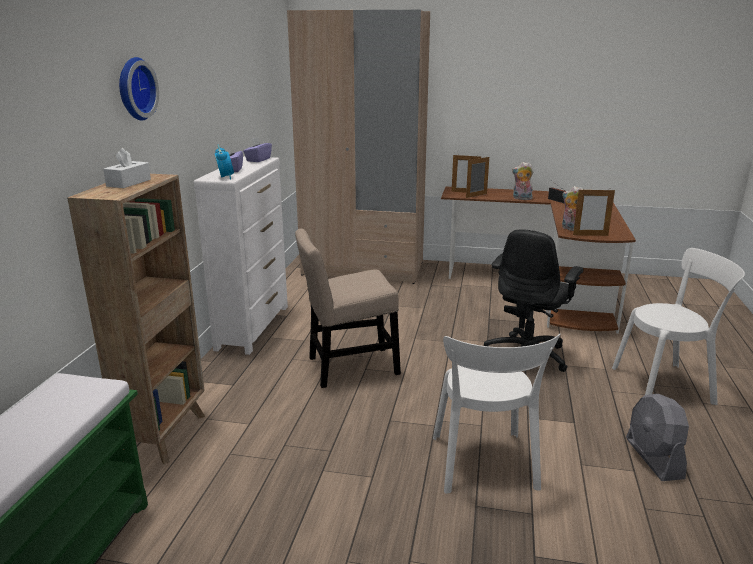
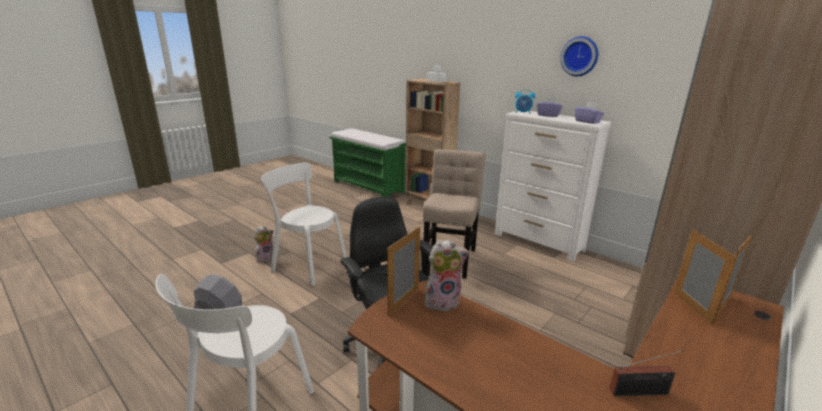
camera: 120 degrees right, 0 degrees up
wall clock [119,57,159,121] -> wall clock moved to [560,36,598,76]
plush toy [512,162,533,200] -> plush toy moved to [254,226,274,262]

